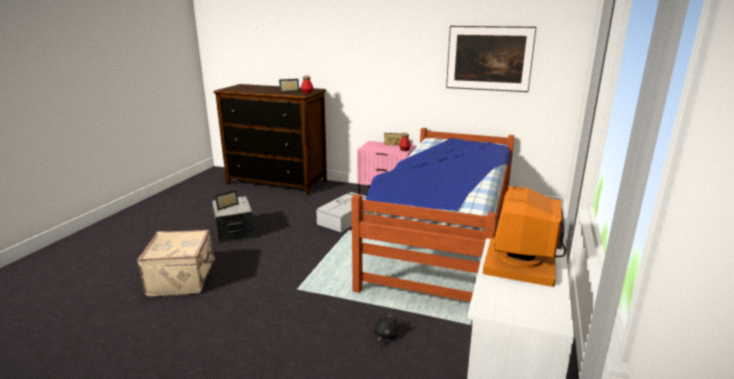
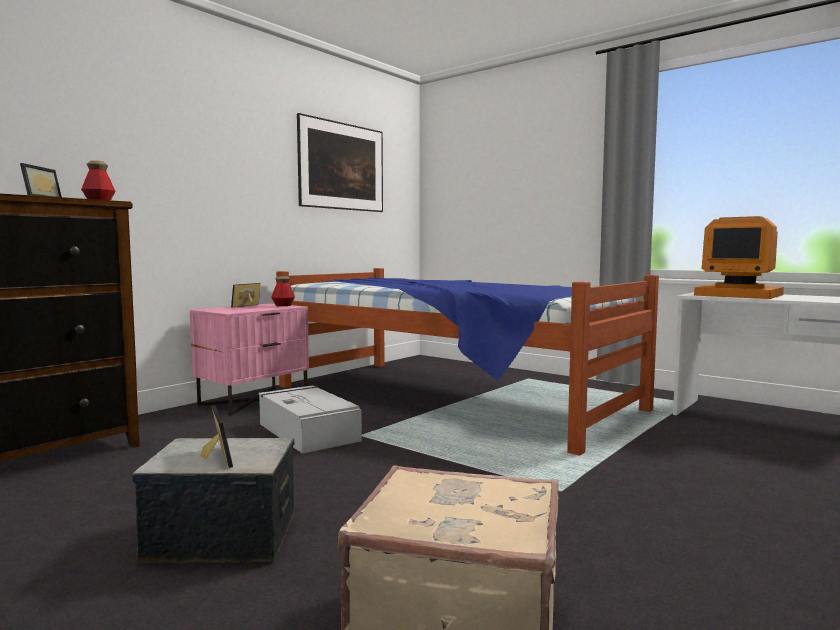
camera: 70 degrees left, 15 degrees down
black plush toy [374,313,398,347] -> none

